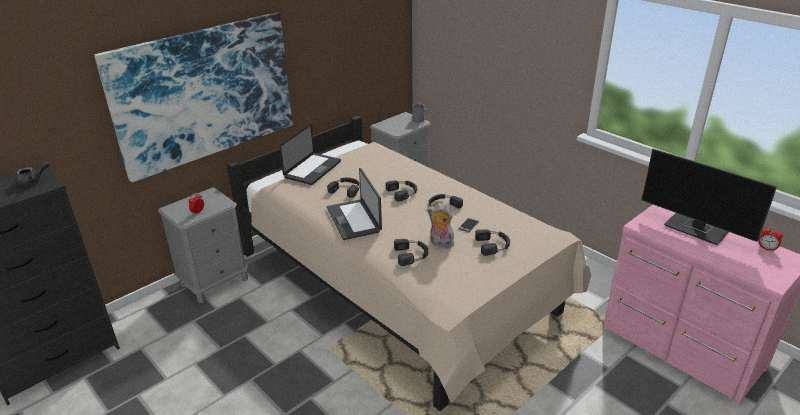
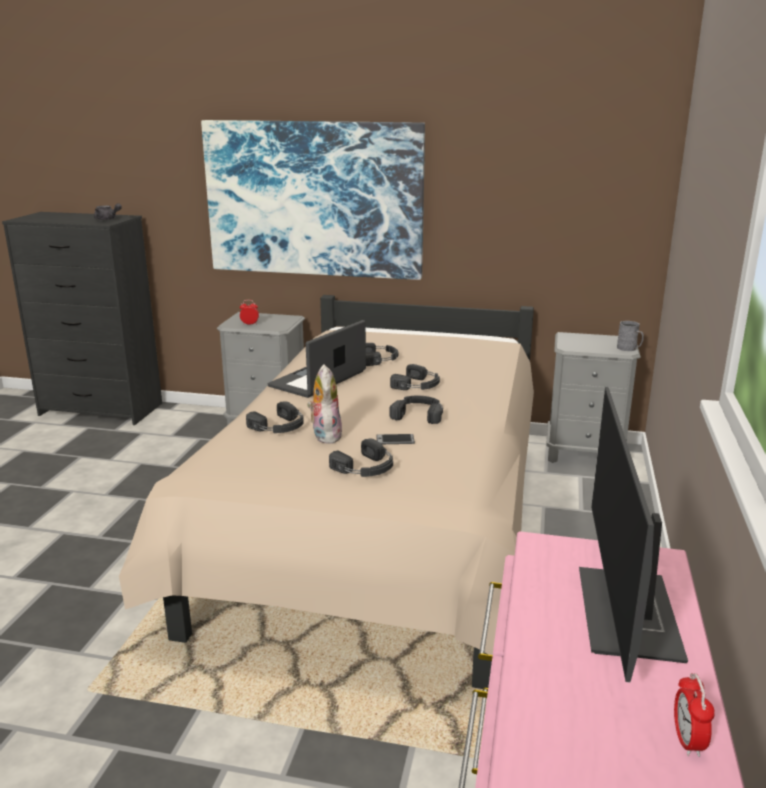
camera: 55 degrees right, 10 degrees down
laptop [280,124,341,185] -> none

